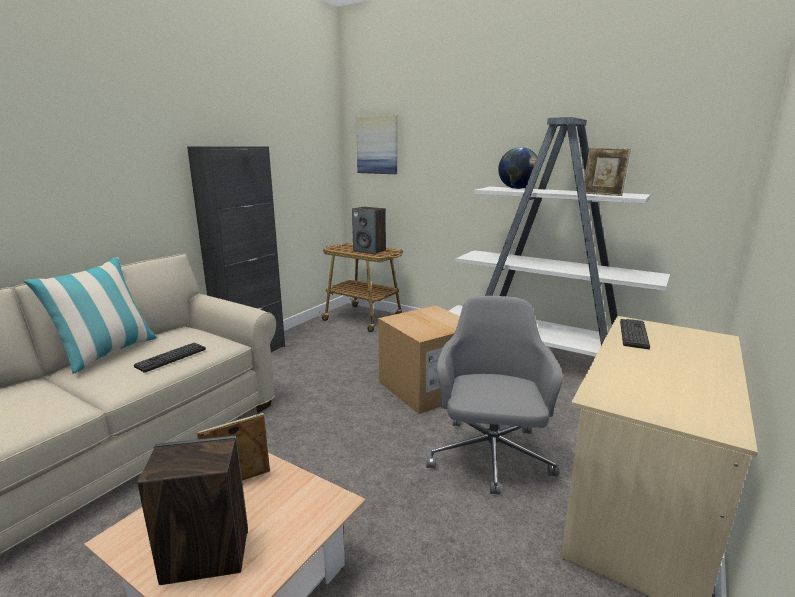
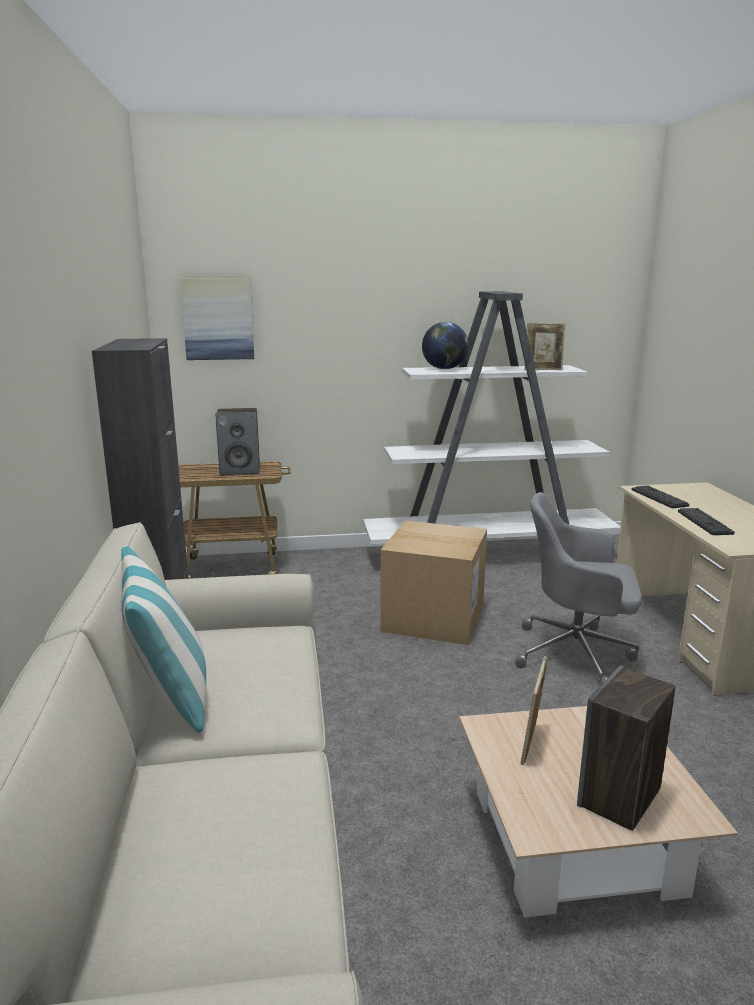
camera: 40 degrees left, 0 degrees up
keyboard [134,343,206,373] -> keyboard moved to [678,508,735,535]
grey office chair [427,296,563,495] -> grey office chair turned 45 degrees counterclockwise [515,492,642,686]

